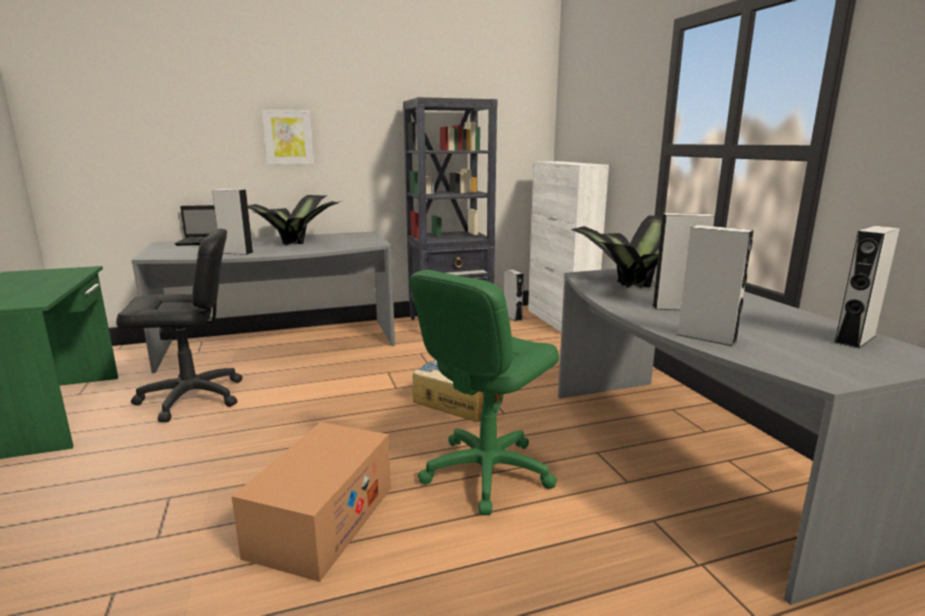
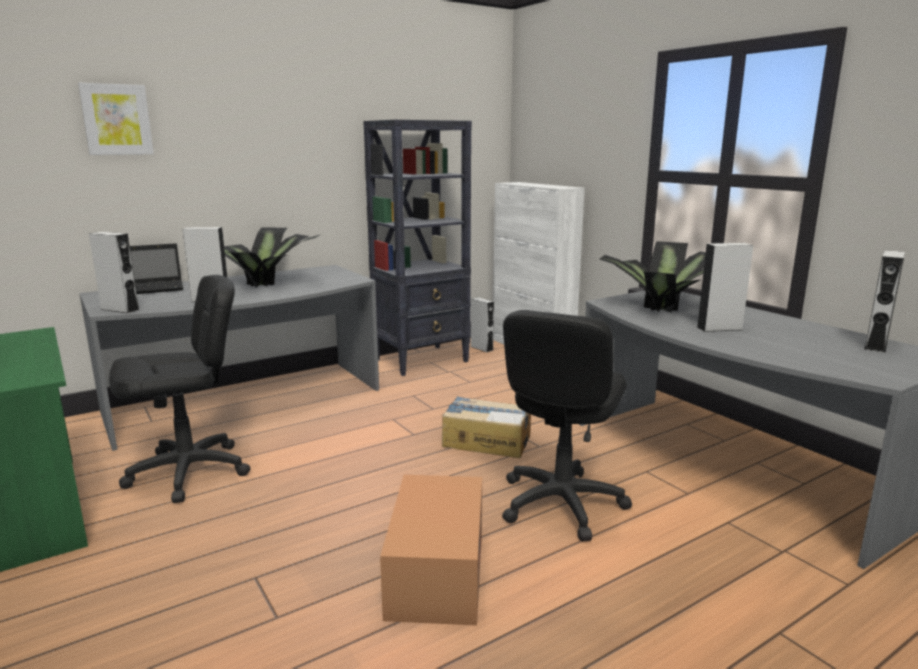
camera: 15 degrees left, 0 degrees up
picture [262,109,314,165] -> picture moved to [78,83,154,155]
green office chair [410,270,559,515] -> black office chair [502,310,632,541]
grey speaker [677,225,754,347] -> grey speaker moved to [89,232,139,314]

